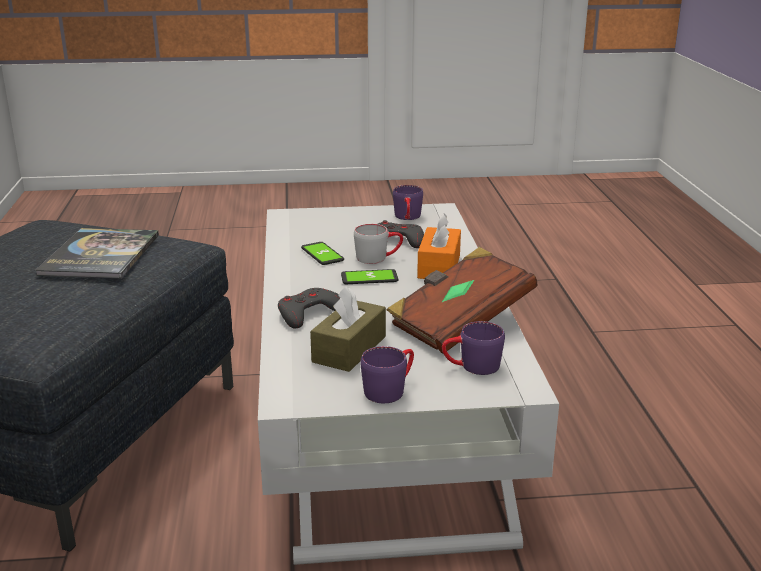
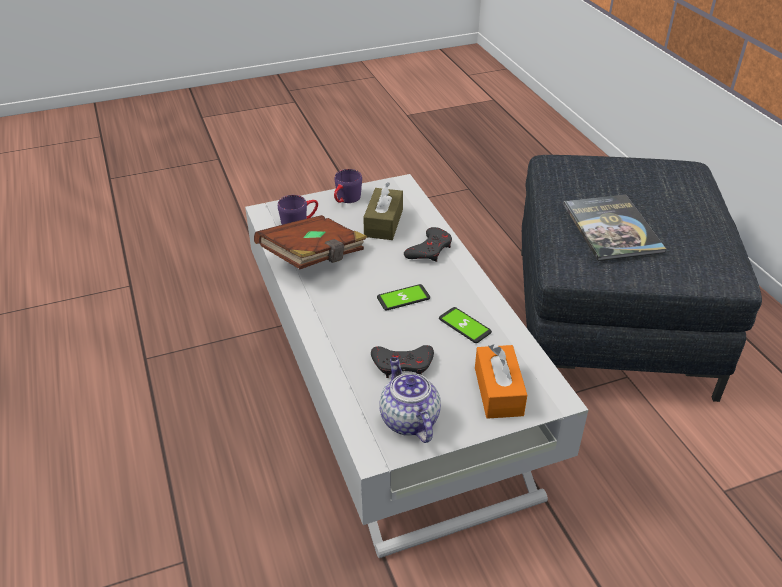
camera: 165 degrees right, 15 degrees up
grey mug [354,224,403,264] -> none
purple mug [393,185,423,220] -> teapot [379,357,441,443]
orange tissue box [417,213,461,279] -> orange tissue box moved to [475,344,527,419]

